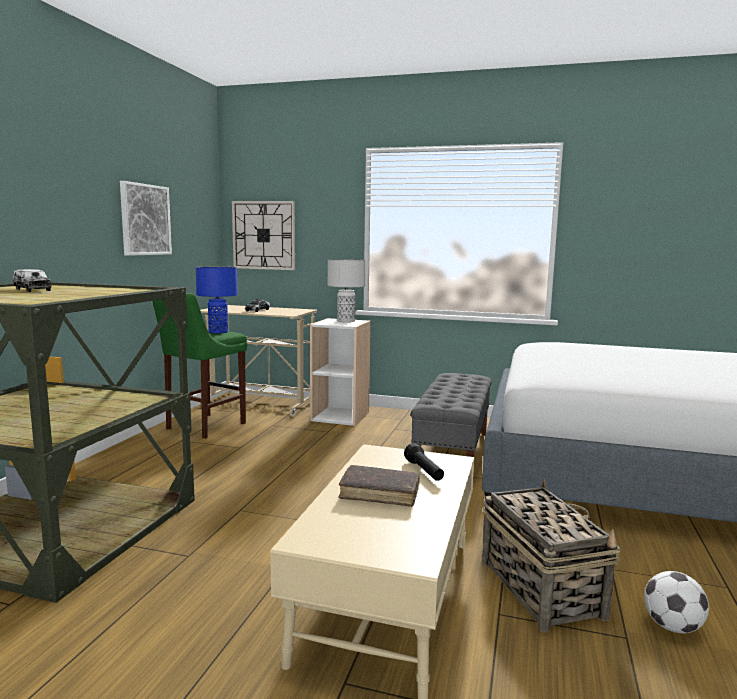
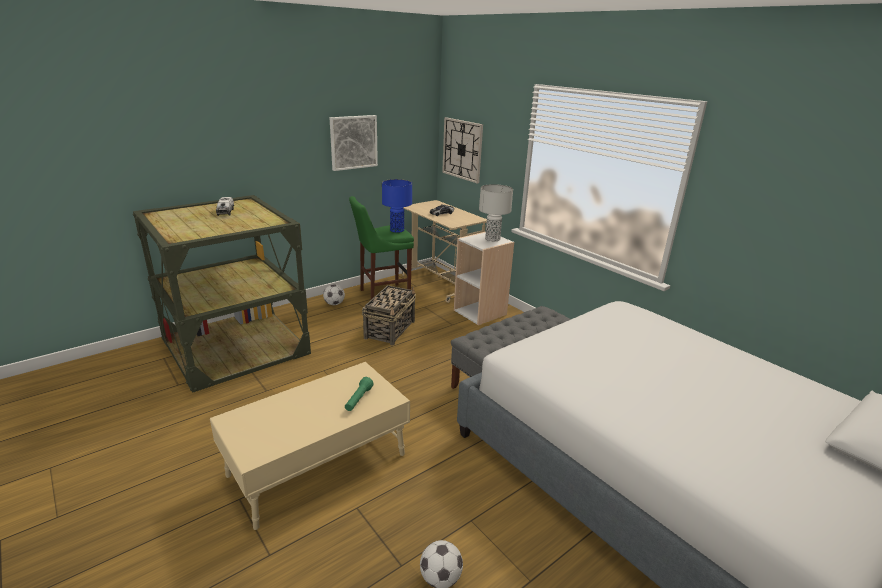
camera: 35 degrees right, 15 degrees up
brown book [339,465,420,507] -> none
black flashlight [404,443,444,481] -> green flashlight [345,377,374,411]
basket [482,479,621,633] -> basket moved to [362,285,416,346]
none -> football [323,284,345,305]

